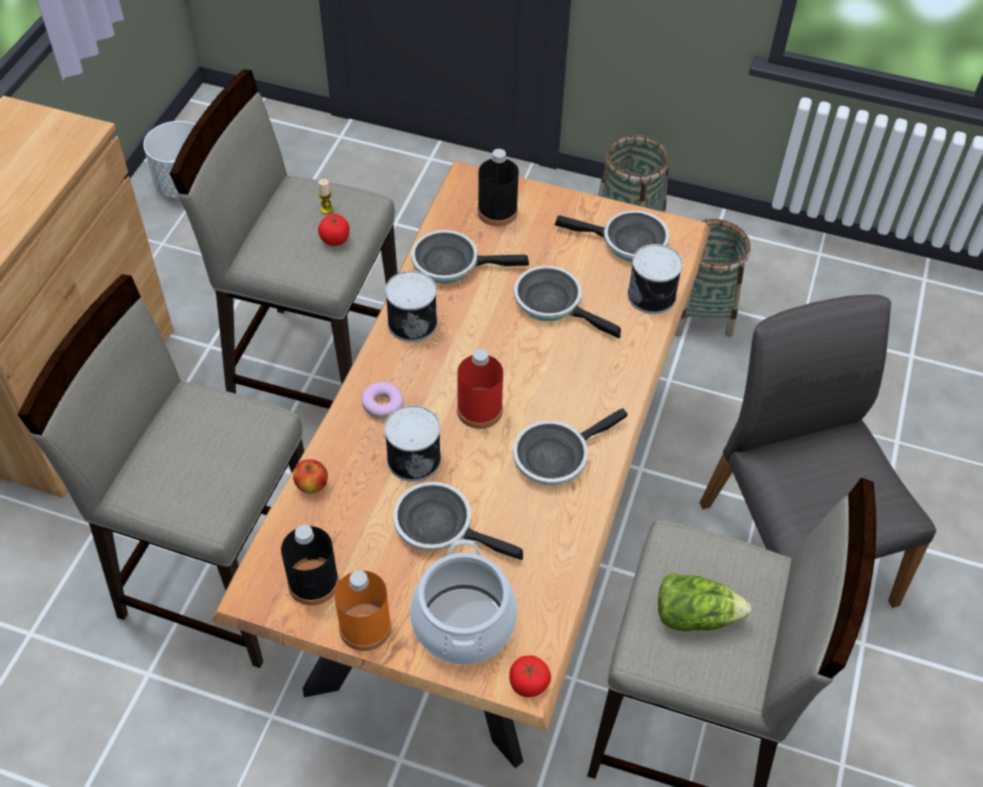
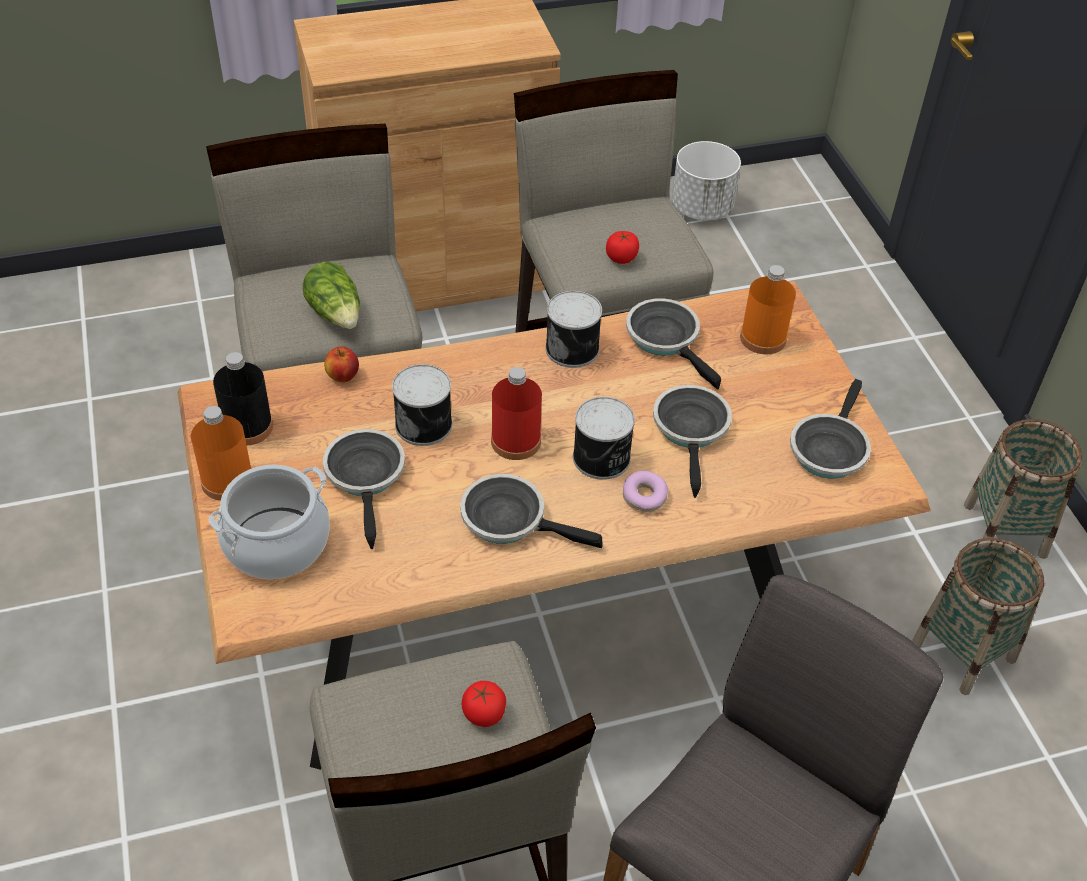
camera: 55 degrees right, 5 degrees down
candle [318,179,333,214] -> none
donut [361,382,404,418] -> donut moved to [623,471,668,512]
black bottle [477,149,519,226] -> orange bottle [740,265,796,355]
tomato [509,655,551,697] -> tomato moved to [462,681,506,727]
frying pan [555,210,669,262] -> frying pan turned 45 degrees clockwise [790,379,871,479]
can [627,244,683,314] -> can moved to [573,397,635,480]
lettuce [658,573,751,631] -> lettuce moved to [303,262,360,329]

